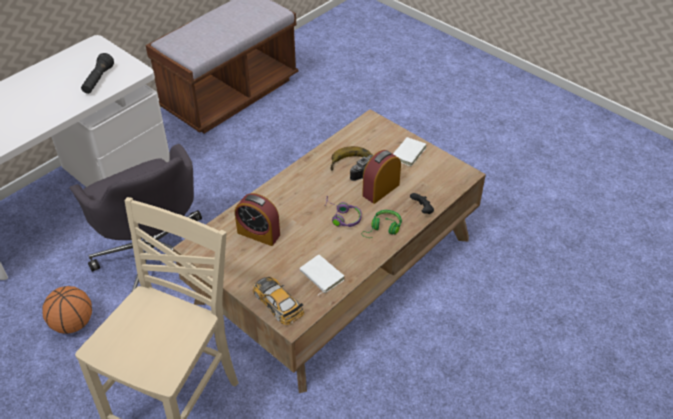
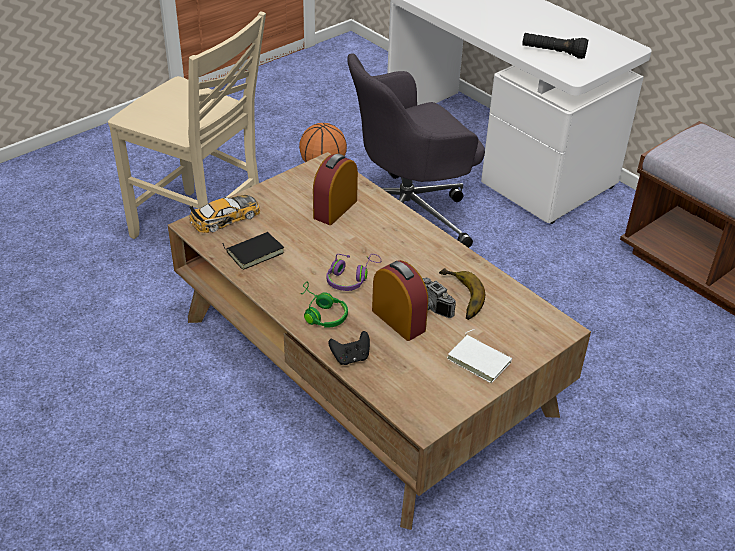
camera: 95 degrees right, 5 degrees down
white book [300,255,345,296] -> black book [222,232,284,270]

